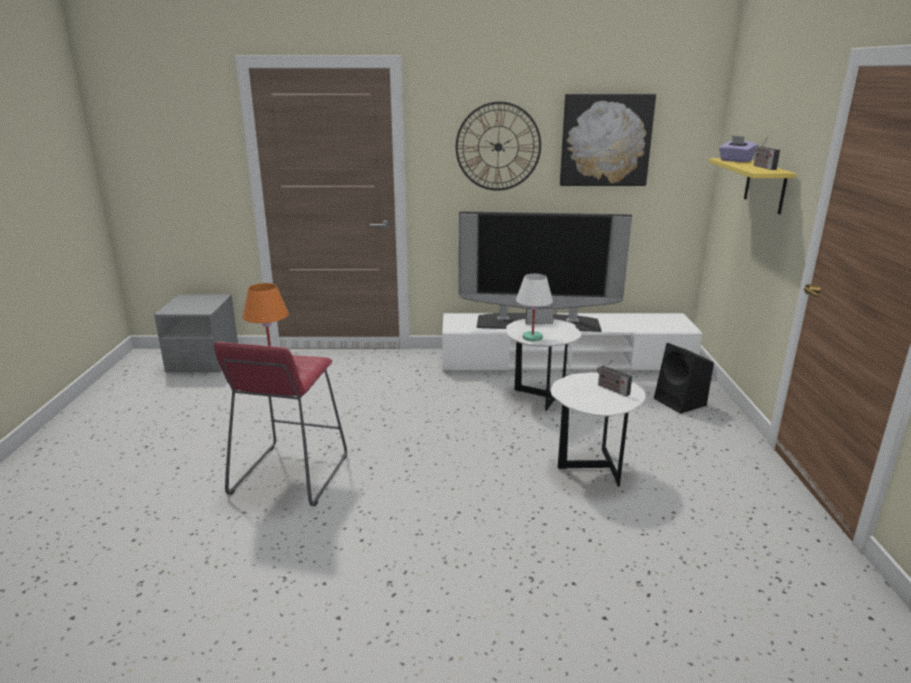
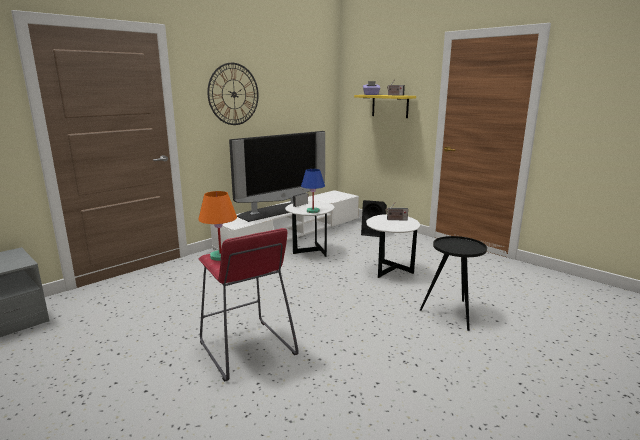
camera: 45 degrees left, 5 degrees down
white table lamp [516,274,553,342] -> blue table lamp [301,169,325,213]
picture [560,94,656,186] -> none
none -> black side table [420,236,487,331]

